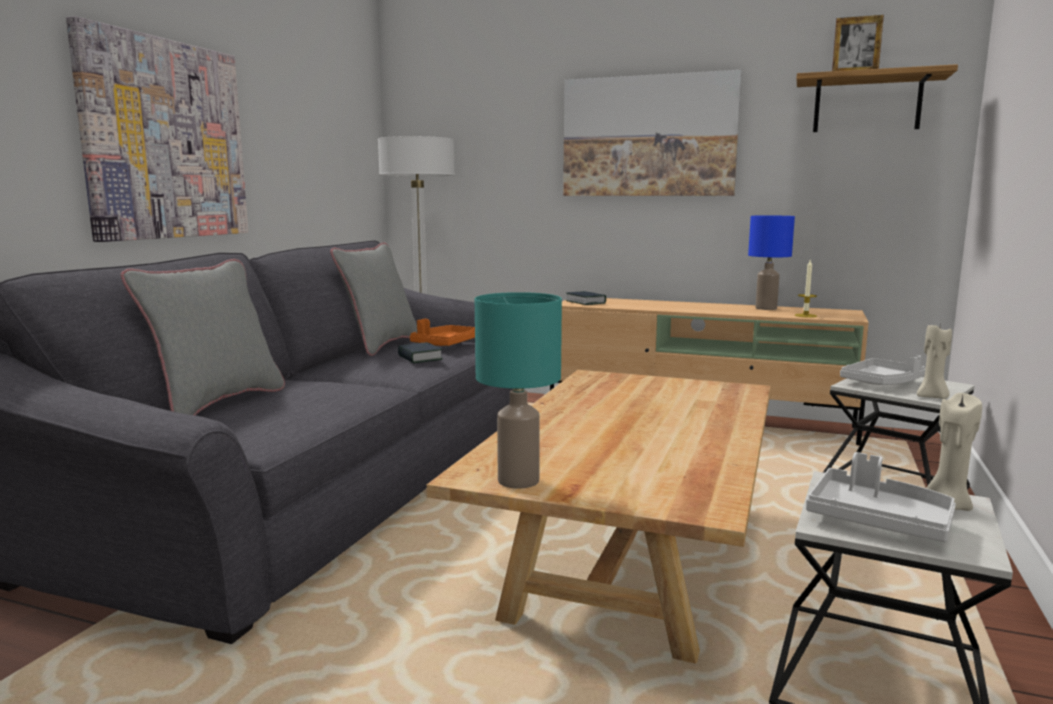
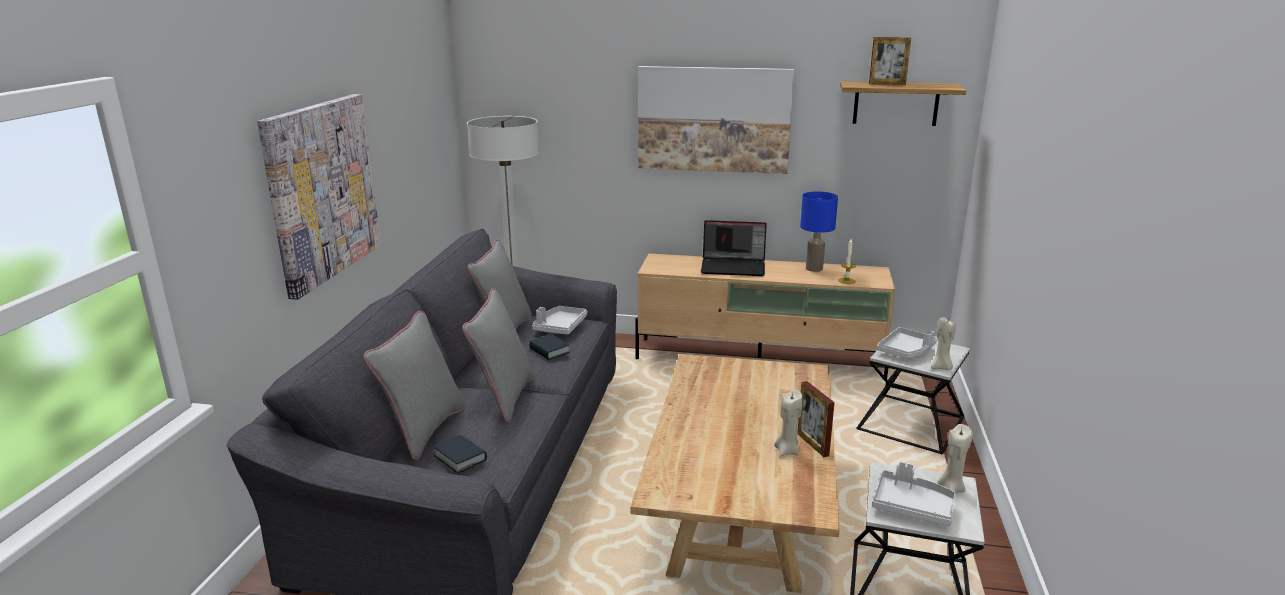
camera: 10 degrees left, 10 degrees up
orange tray [410,319,475,346] -> grey tray [532,306,587,335]
turquoise table lamp [475,292,562,489] -> none
book [566,291,606,305] -> book moved to [433,435,487,474]
none -> grey pillow [462,288,534,423]
none -> laptop [701,220,767,276]
none -> beige candle [774,390,802,456]
none -> picture frame [797,381,835,457]

